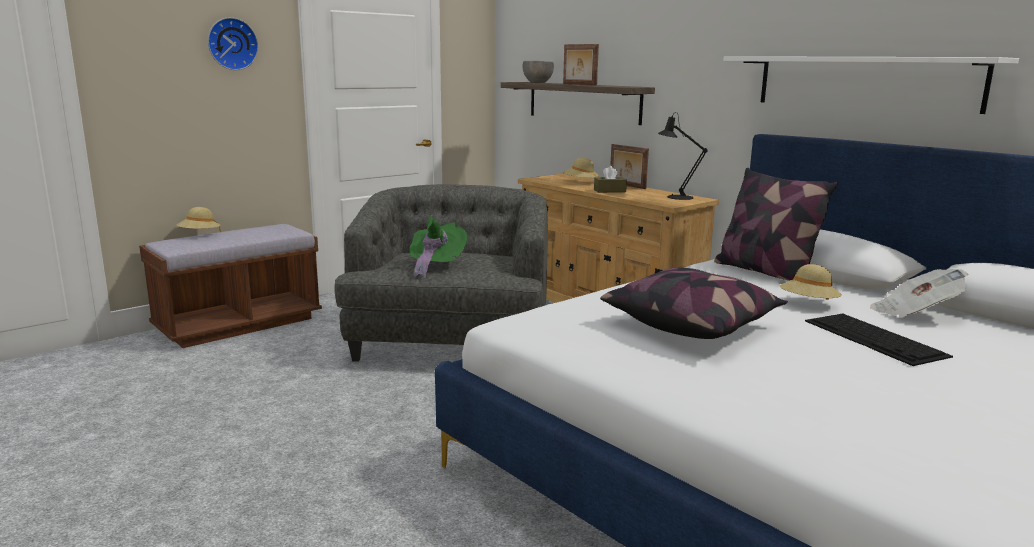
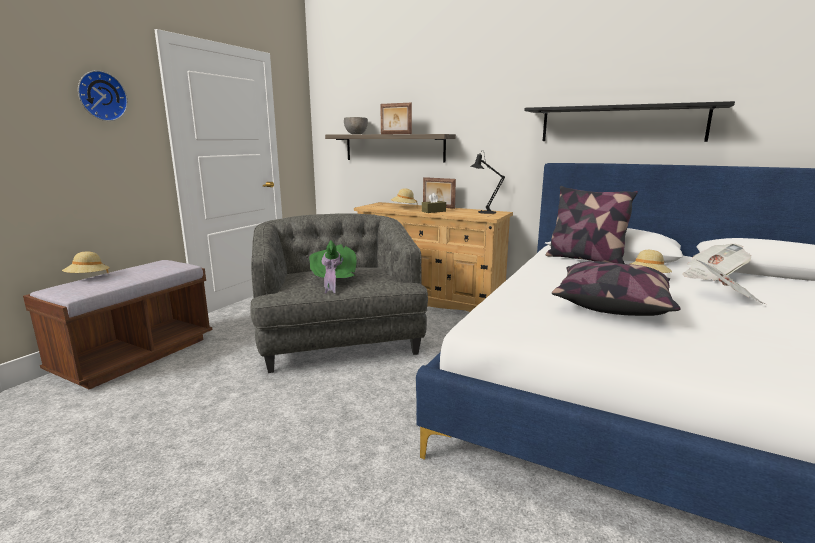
camera: 20 degrees left, 0 degrees up
white shelf [723,56,1019,114] -> black shelf [524,101,735,142]
keyboard [805,314,953,366] -> newspaper [695,259,768,305]

